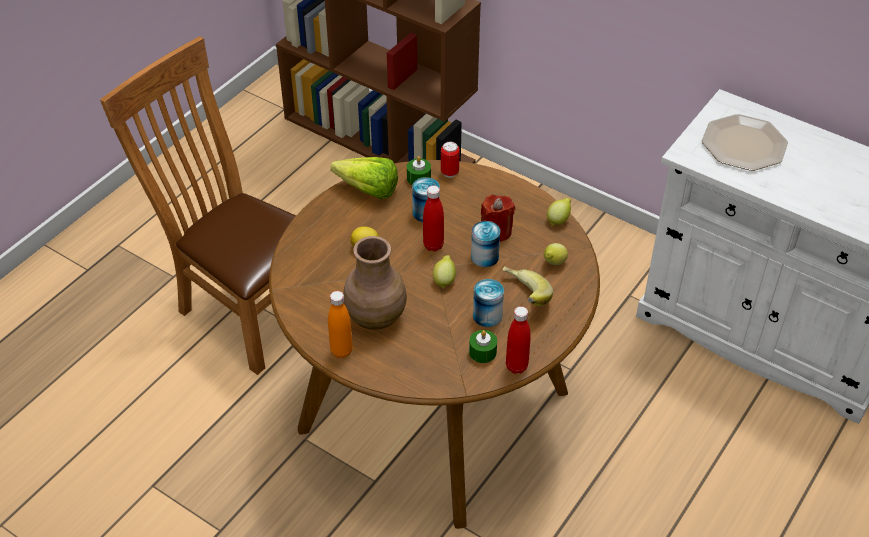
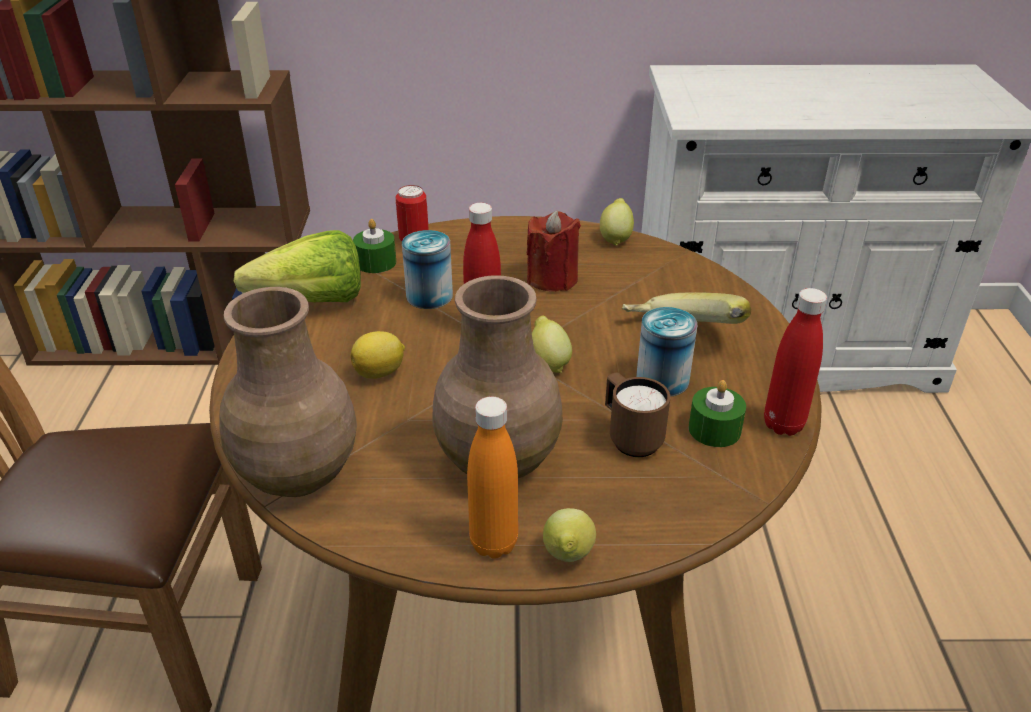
camera: 35 degrees left, 10 degrees down
can [471,221,500,267] -> none
lemon [544,243,568,265] -> lemon moved to [543,508,596,562]
plate [702,114,788,171] -> none
none -> brown vase [219,287,357,497]
none -> brown mug [605,373,670,457]

